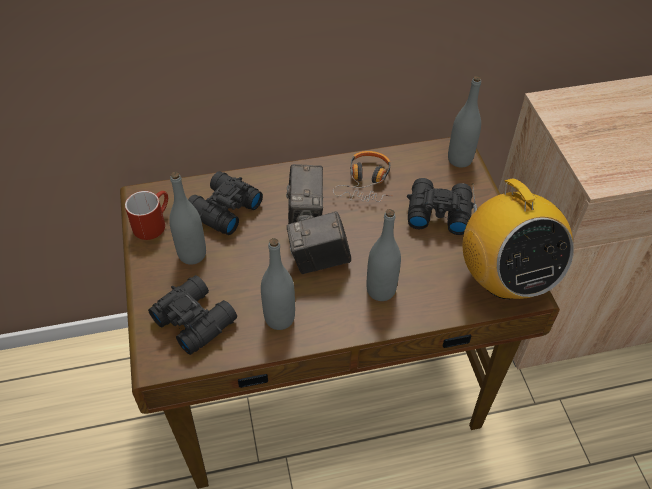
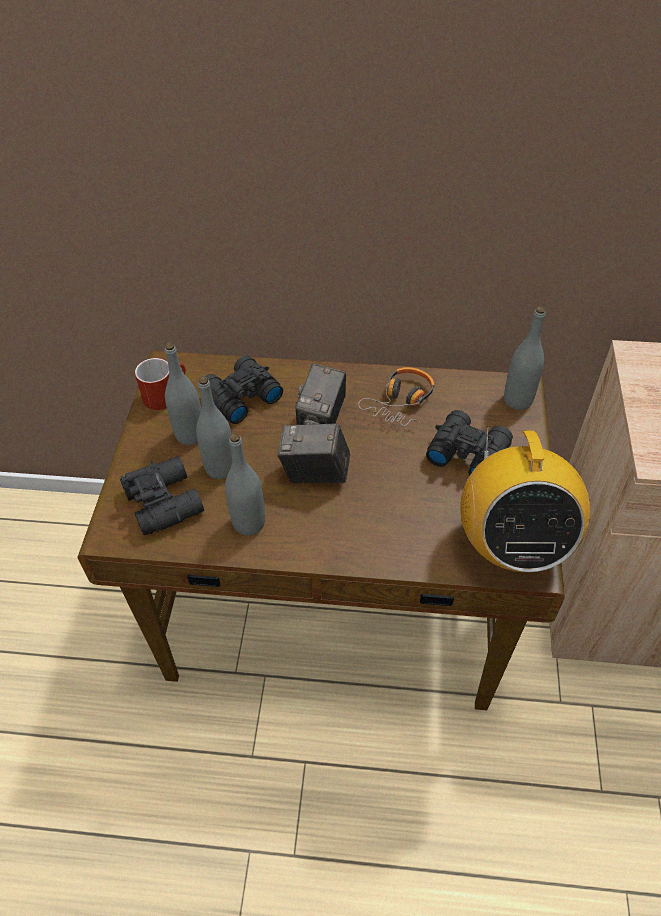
camera: 20 degrees right, 0 degrees up
grey bottle [367,209,401,301] -> grey bottle moved to [196,376,232,479]

